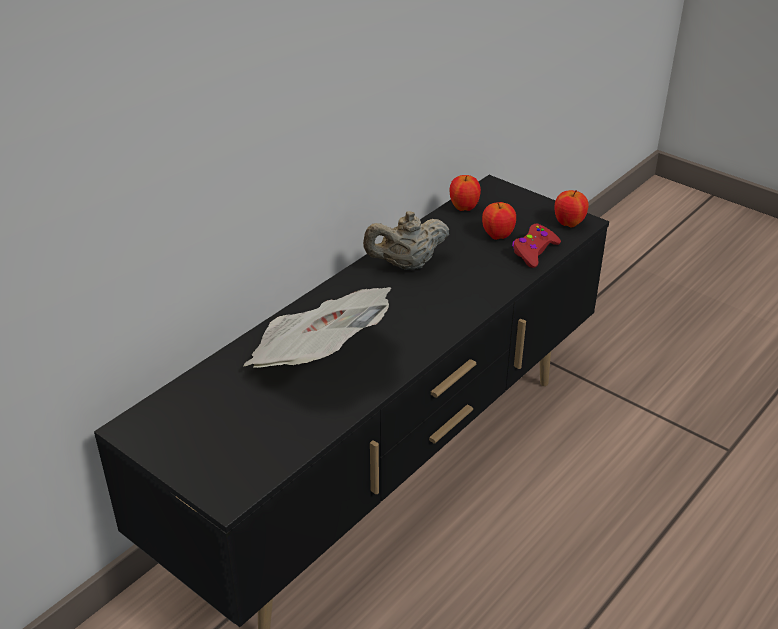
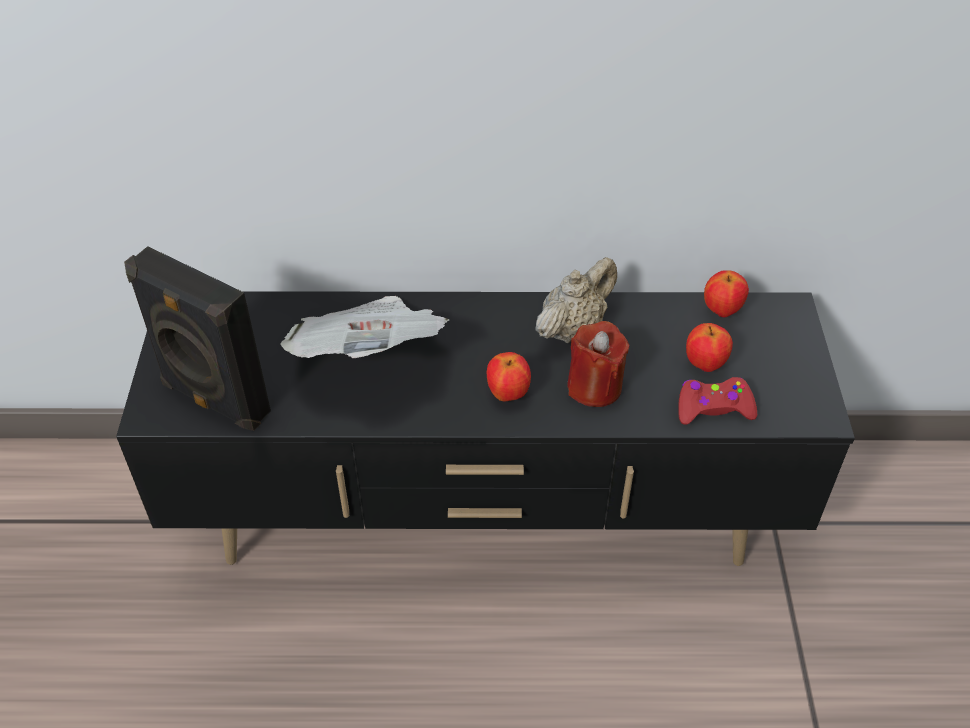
camera: 50 degrees right, 10 degrees up
beige teapot [363,211,449,270] -> beige teapot turned 105 degrees clockwise [535,257,617,343]
apple [555,190,588,228] -> apple moved to [487,352,531,402]
none -> black speaker [124,246,271,431]
none -> red candle [567,321,629,407]

